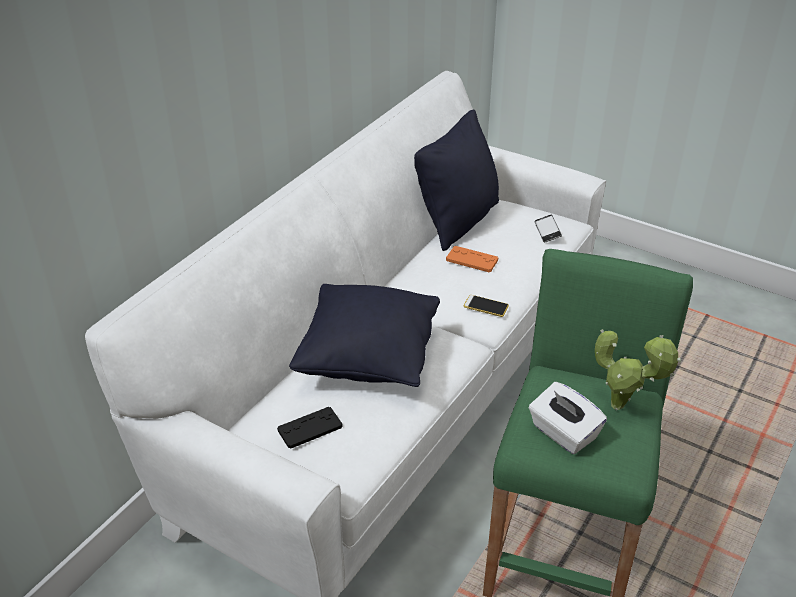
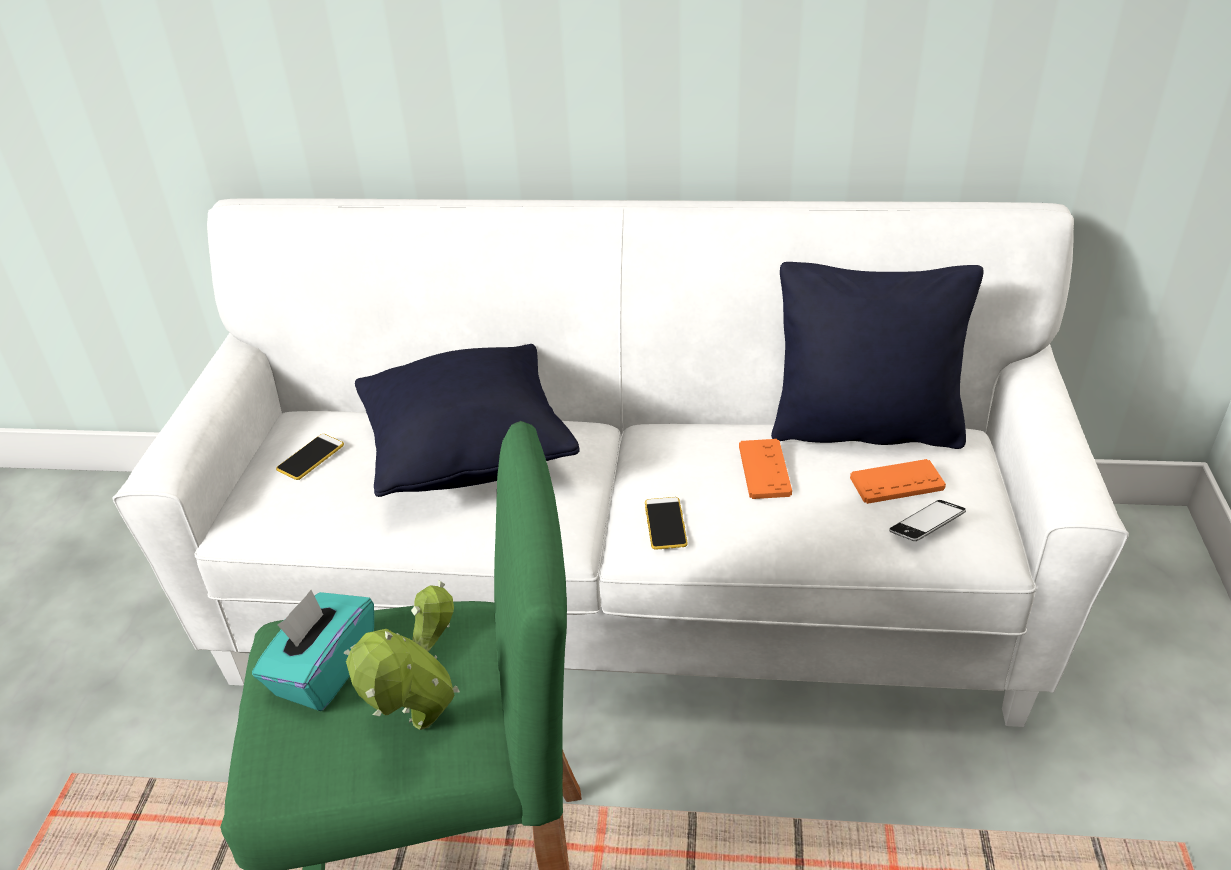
camera: 65 degrees right, 0 degrees up
black game controller [277,407,343,449] -> phone [276,434,344,480]
white tissue box [529,382,607,454] -> turquoise tissue box [252,590,374,711]
none -> orange game controller [850,459,946,504]

